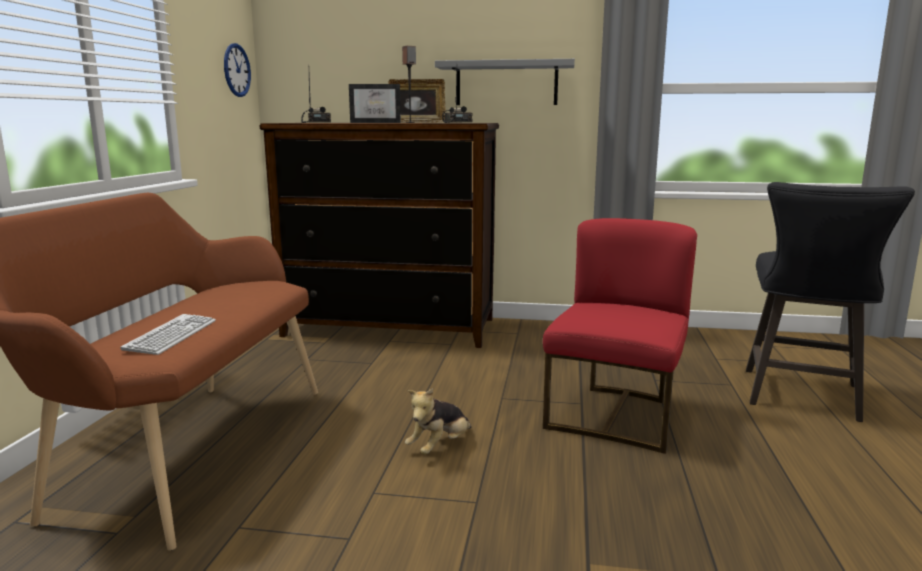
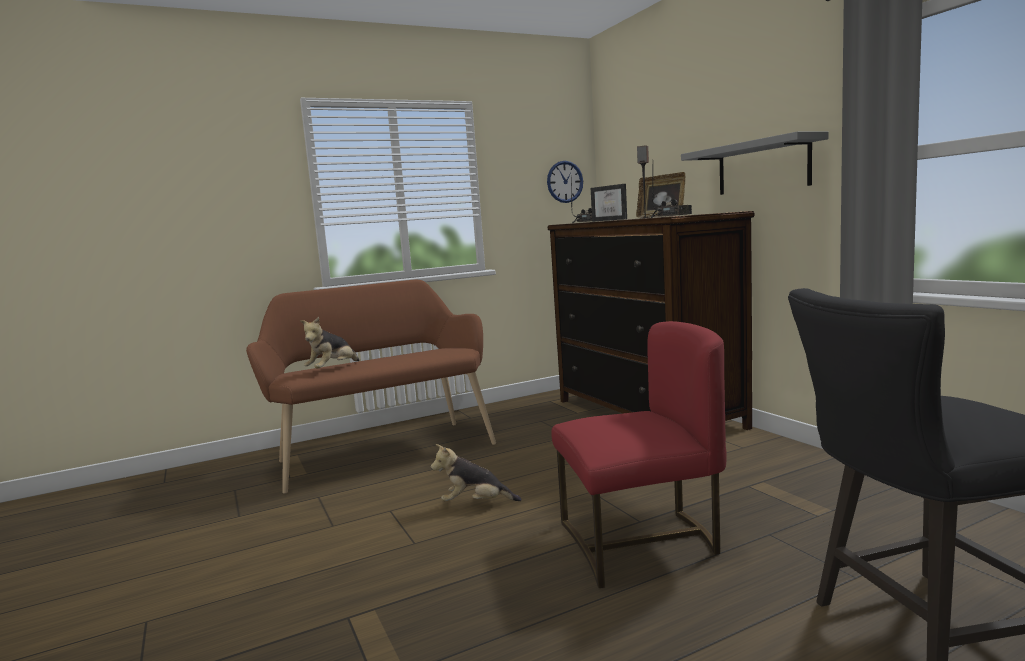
camera: 55 degrees right, 5 degrees down
keyboard [120,314,216,355] -> plush toy [300,317,360,369]

